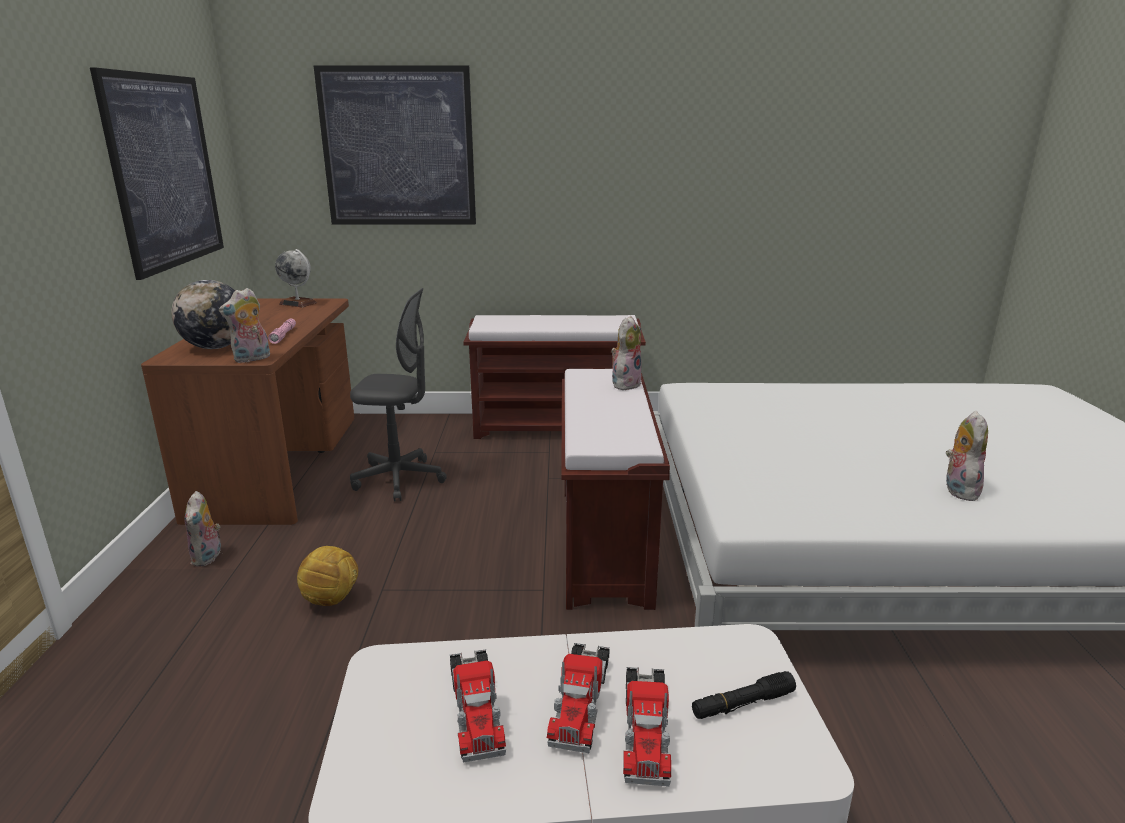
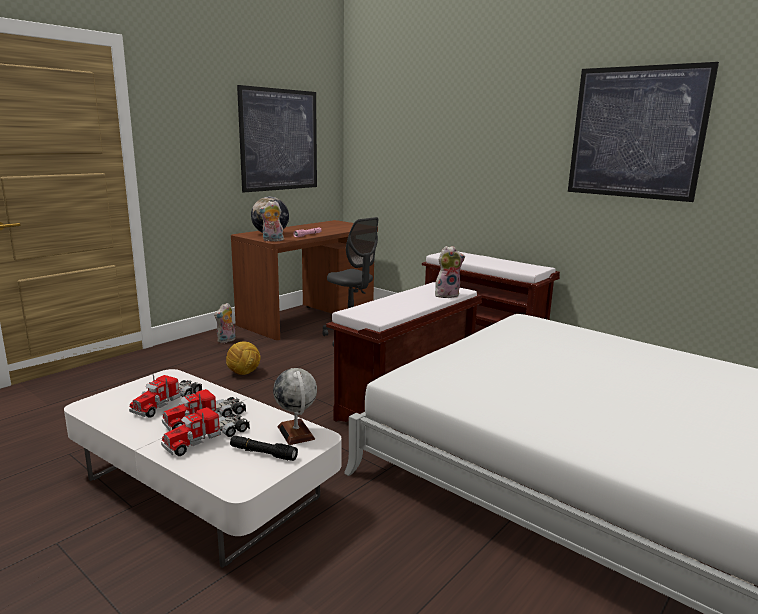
camera: 40 degrees right, 5 degrees down
globe [275,249,317,308] -> globe moved to [273,368,317,445]
picture [313,65,476,224] -> picture moved to [568,62,719,202]
plush toy [946,411,988,501] -> none

